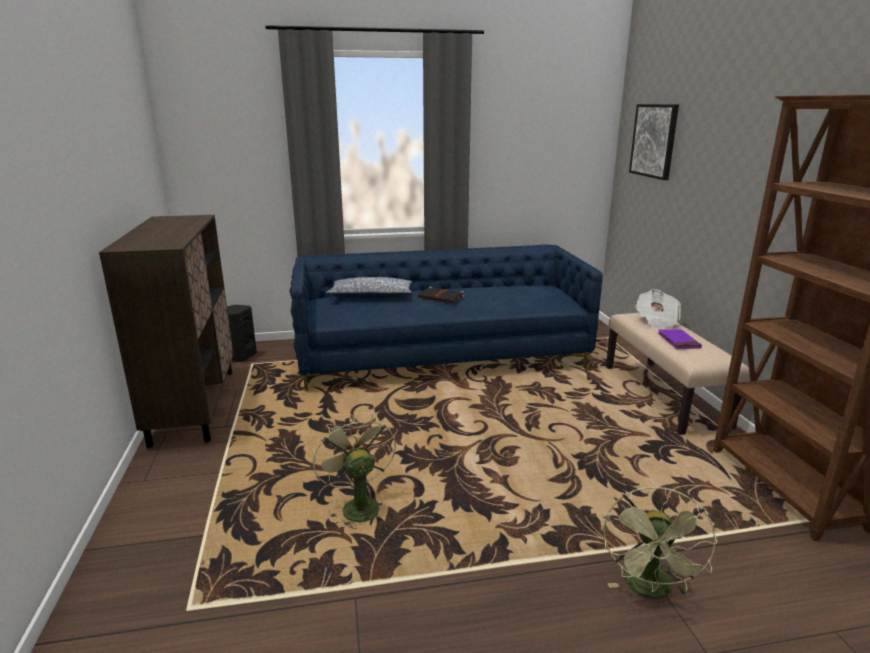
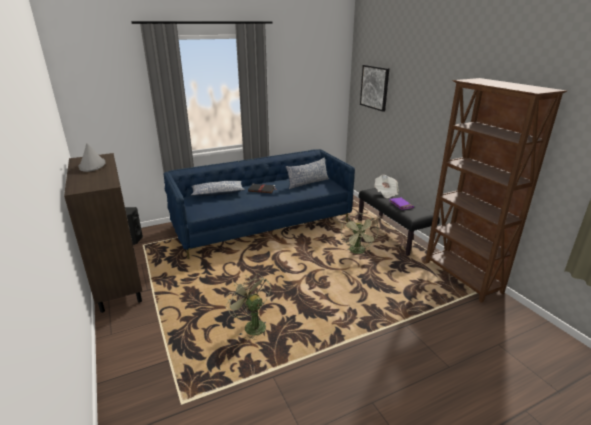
camera: 15 degrees left, 5 degrees up
green fan [604,487,717,599] -> green fan moved to [341,213,378,254]
beige bench [606,313,750,435] -> black bench [358,188,440,256]
none -> grey hat [78,143,106,172]
none -> pillow [286,157,329,189]

